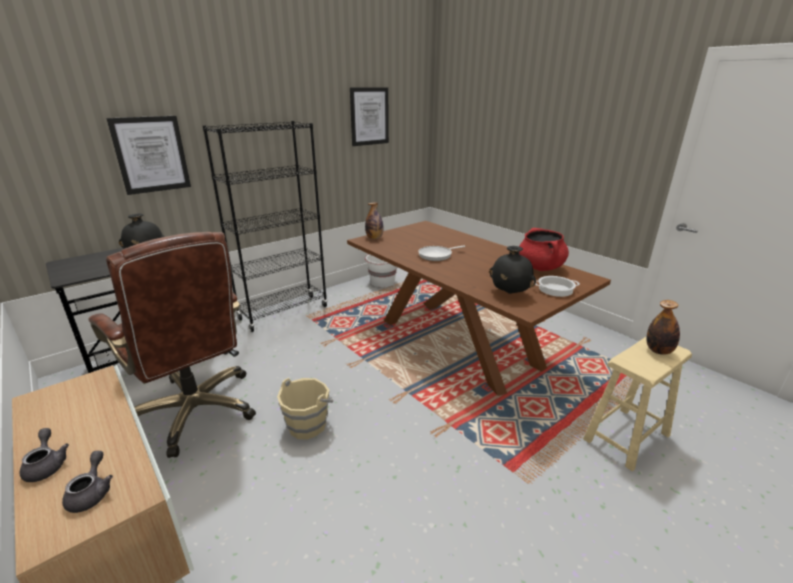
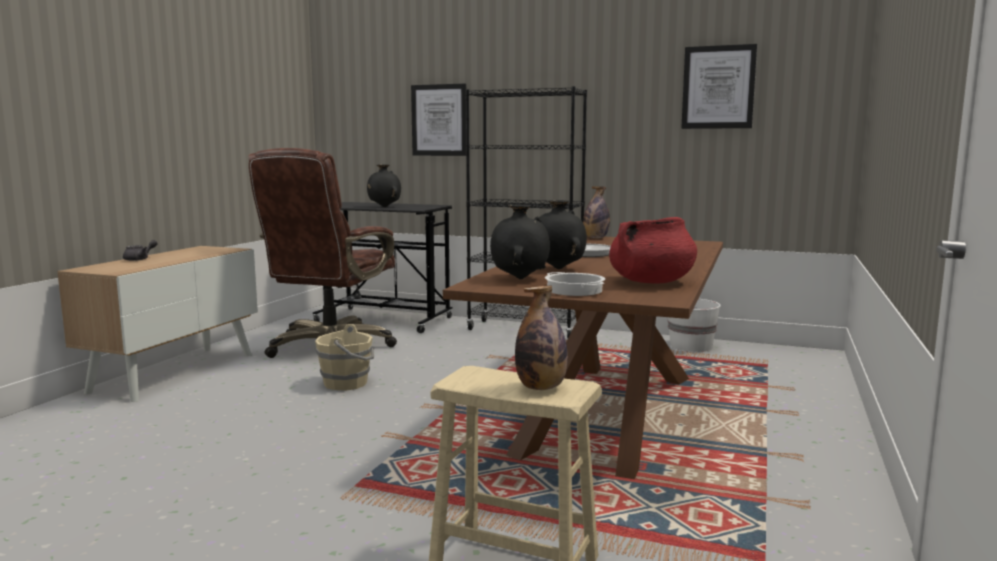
camera: 60 degrees right, 15 degrees down
grey teapot [62,451,113,513] -> none
none -> black vase [539,200,587,269]

